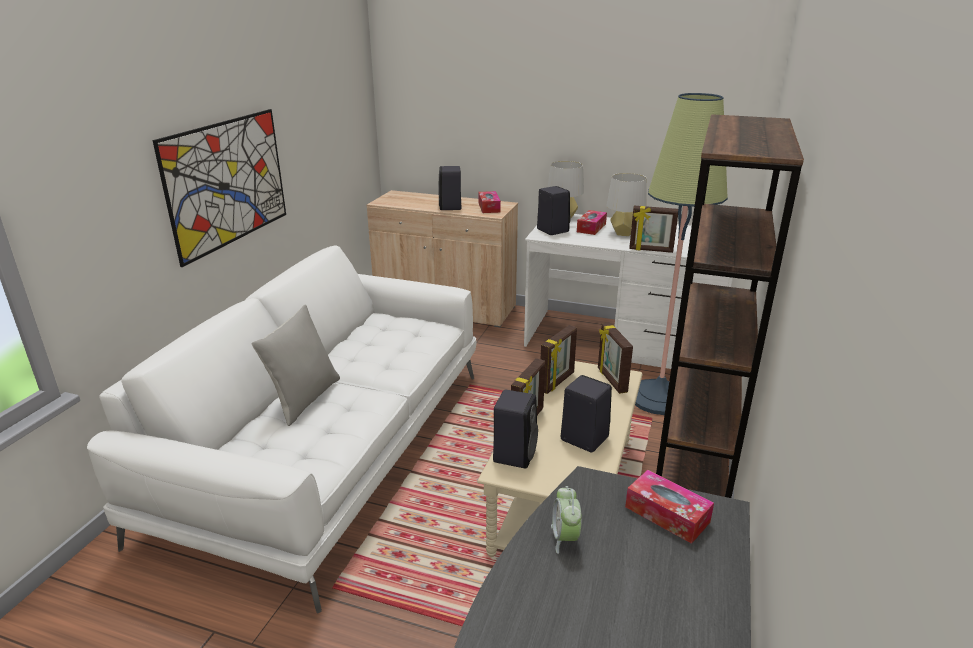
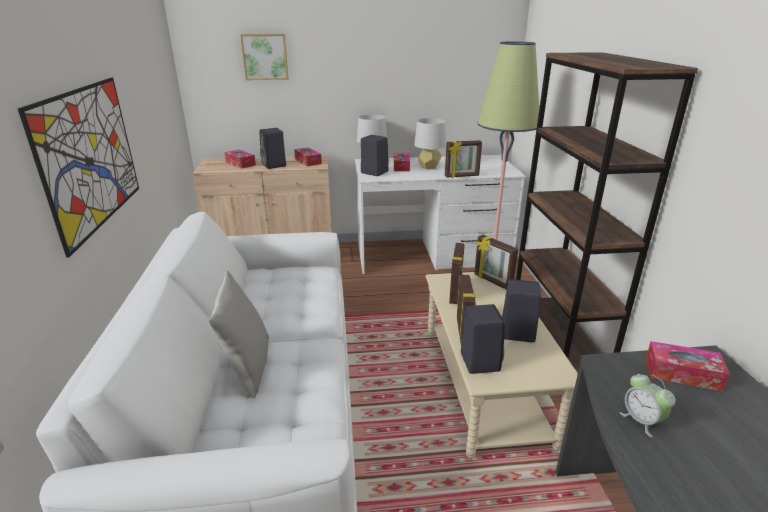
camera: 25 degrees left, 0 degrees up
none -> tissue box [224,149,256,169]
none -> picture [240,34,288,80]

